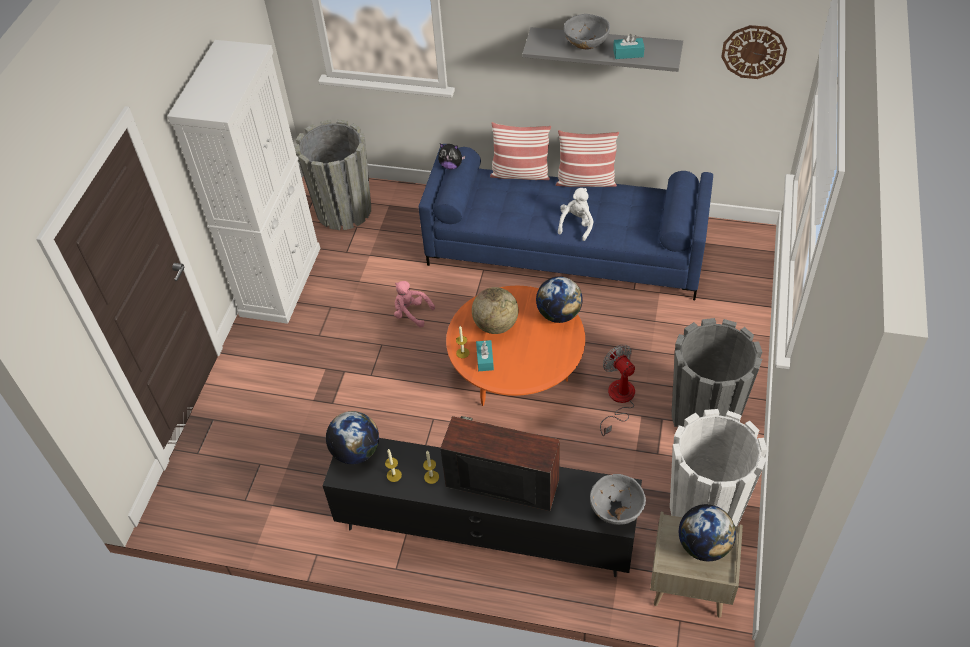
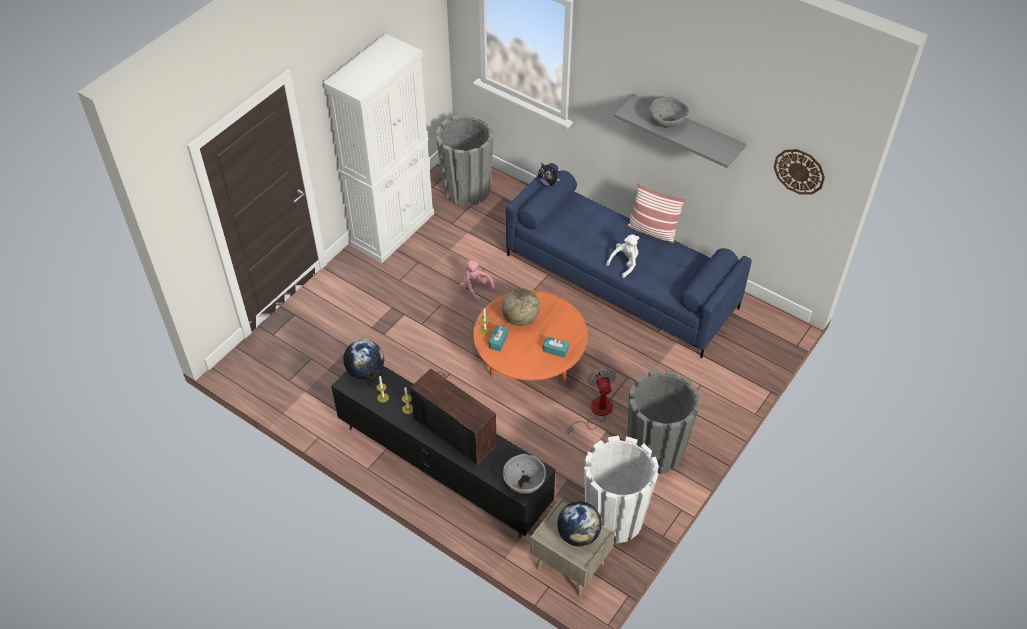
camera: 20 degrees right, 0 degrees up
pillow [490,122,551,180] -> none
globe [536,276,583,323] -> none
turquoise tissue box [613,34,644,59] -> turquoise tissue box moved to [543,336,569,358]

